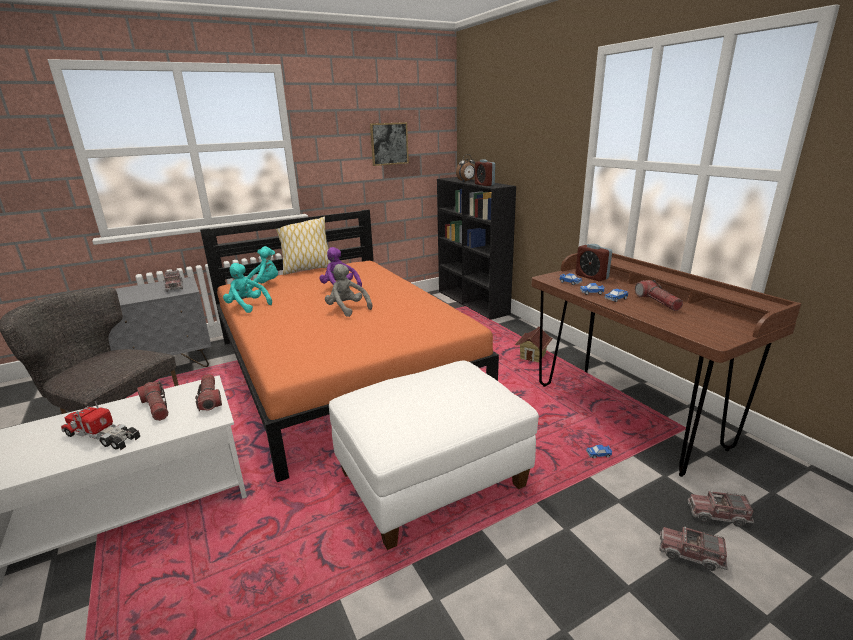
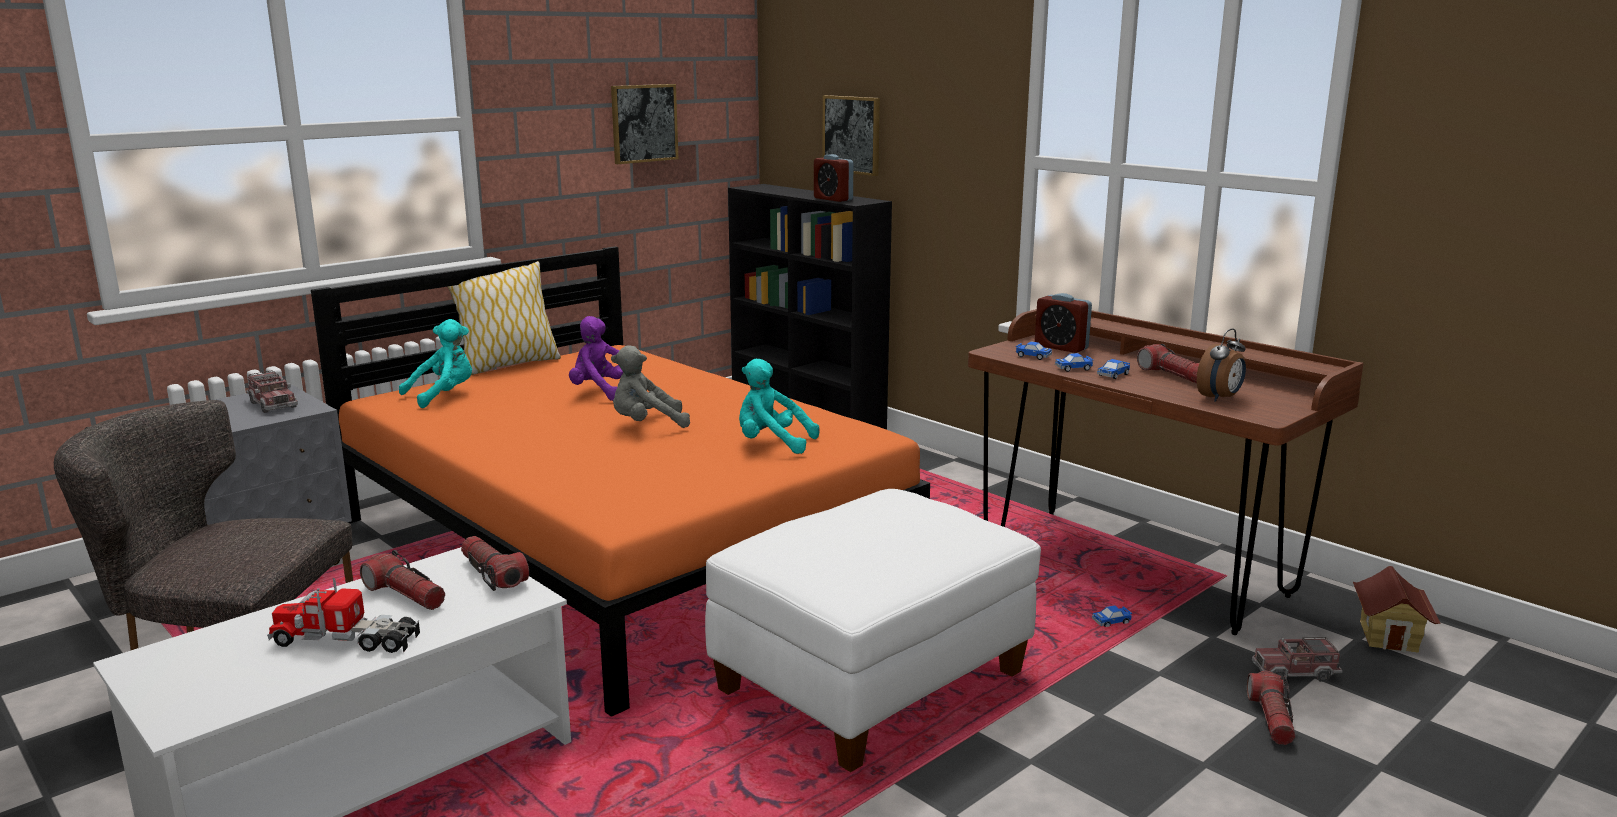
camera: 15 degrees left, 5 degrees down
turquoise plush toy [223,263,272,313] -> turquoise plush toy moved to [739,359,819,454]
grey plush toy [325,264,373,317] -> grey plush toy turned 45 degrees counterclockwise [611,345,690,428]
alarm clock [456,154,475,181] -> alarm clock moved to [1197,329,1246,402]
toy house [515,327,553,362] -> toy house moved to [1353,566,1441,653]
toy truck [660,527,728,571] -> flashlight [1247,671,1296,745]
none -> picture [822,95,880,176]

